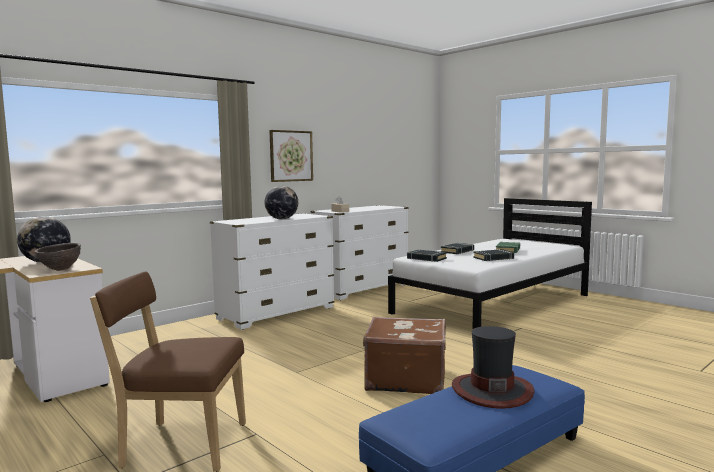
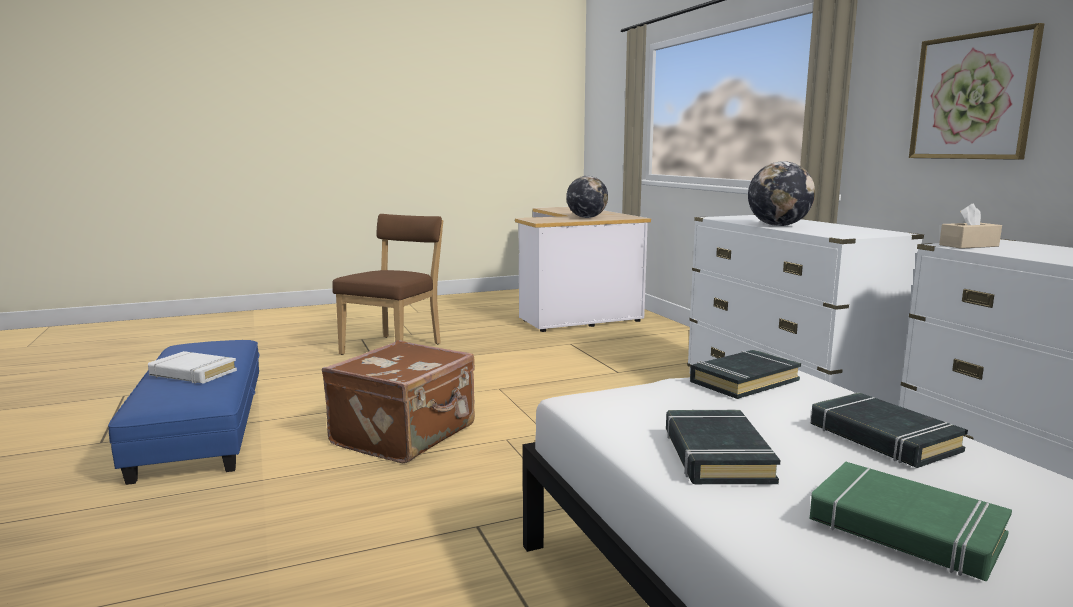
camera: 110 degrees right, 5 degrees up
brown bowl [34,243,81,271] -> none
hat [452,326,534,409] -> white book [148,351,237,383]

